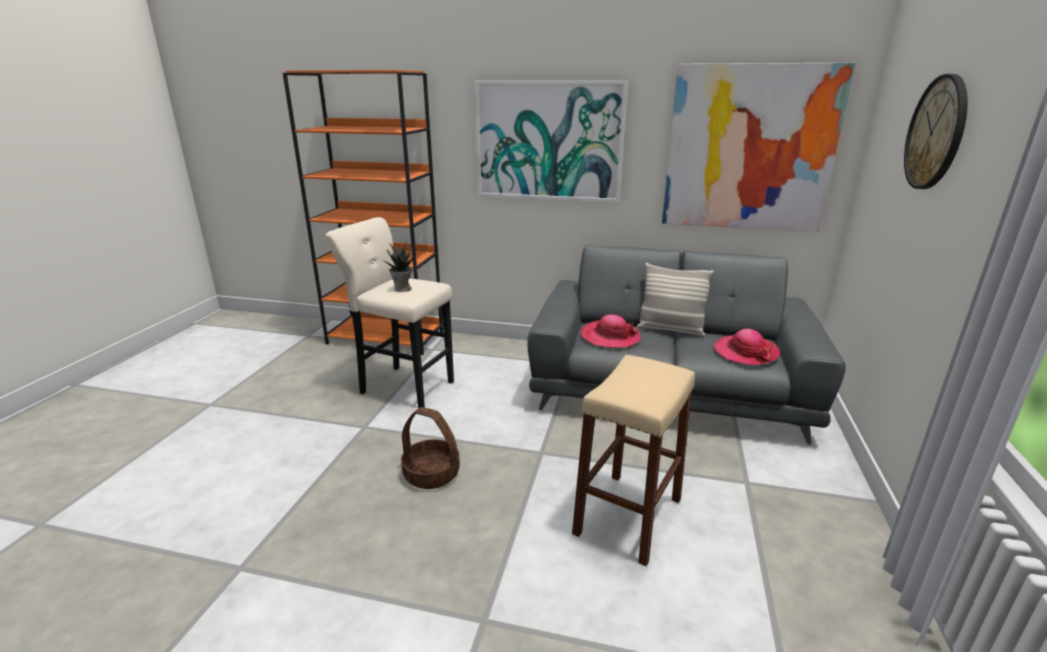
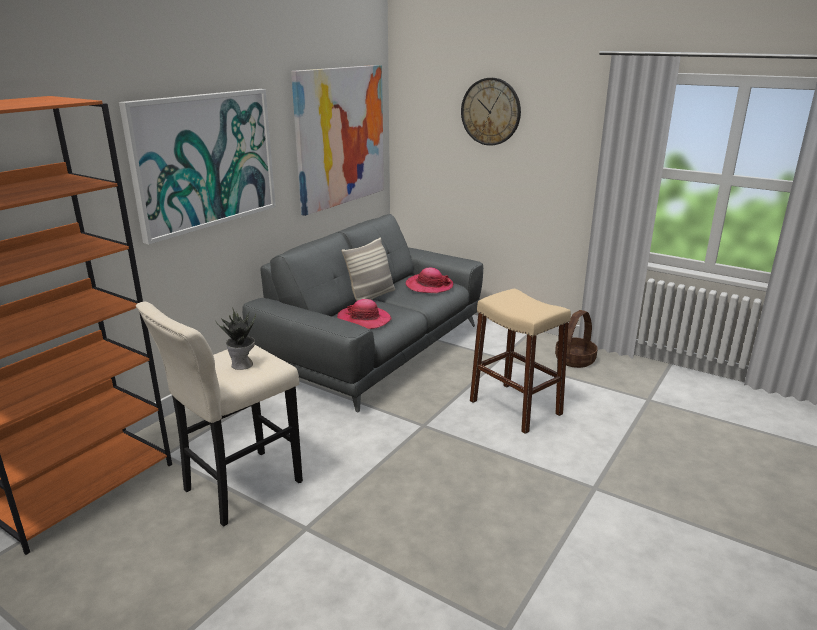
camera: 70 degrees left, 0 degrees up
basket [401,407,460,489] -> basket moved to [555,310,598,368]

